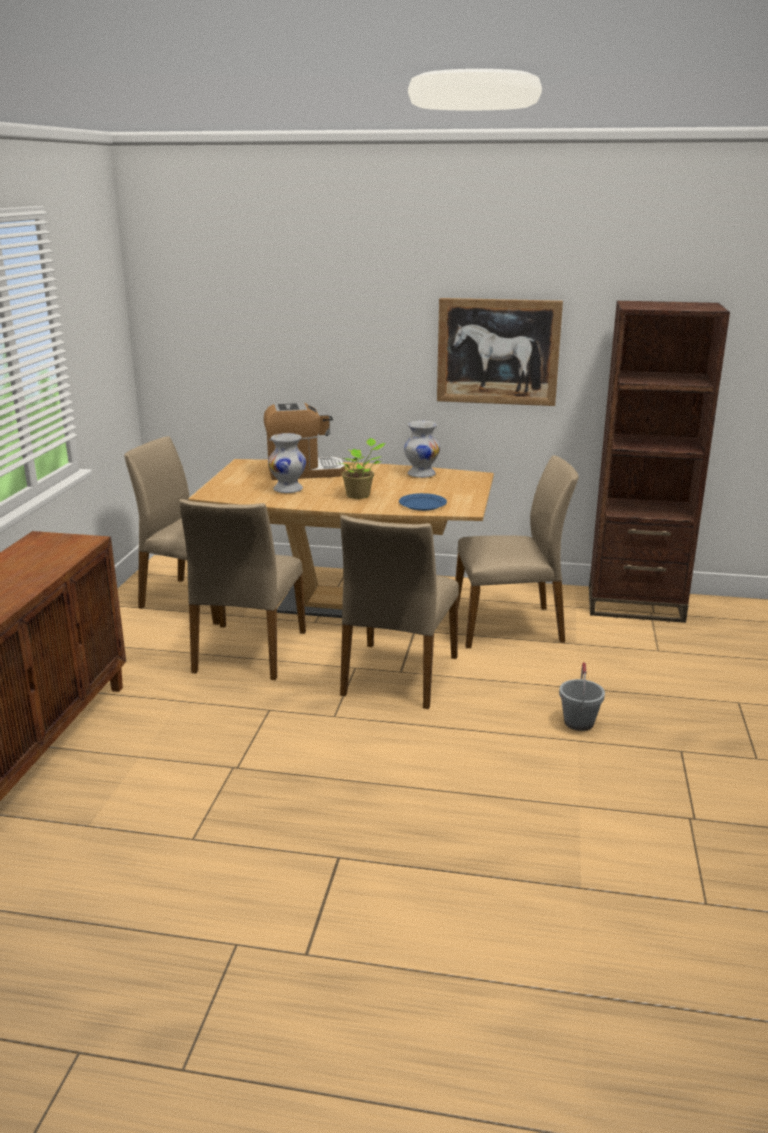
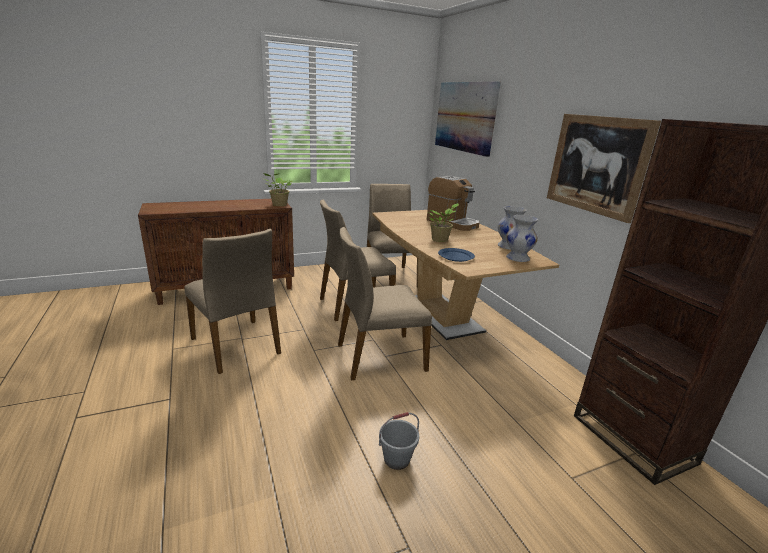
camera: 55 degrees right, 0 degrees up
white vase [268,433,306,493] -> white vase moved to [506,215,538,262]
beige chair [455,456,578,648] -> beige chair moved to [184,229,281,374]
none -> potted plant [264,173,292,206]
none -> picture [435,82,501,157]

